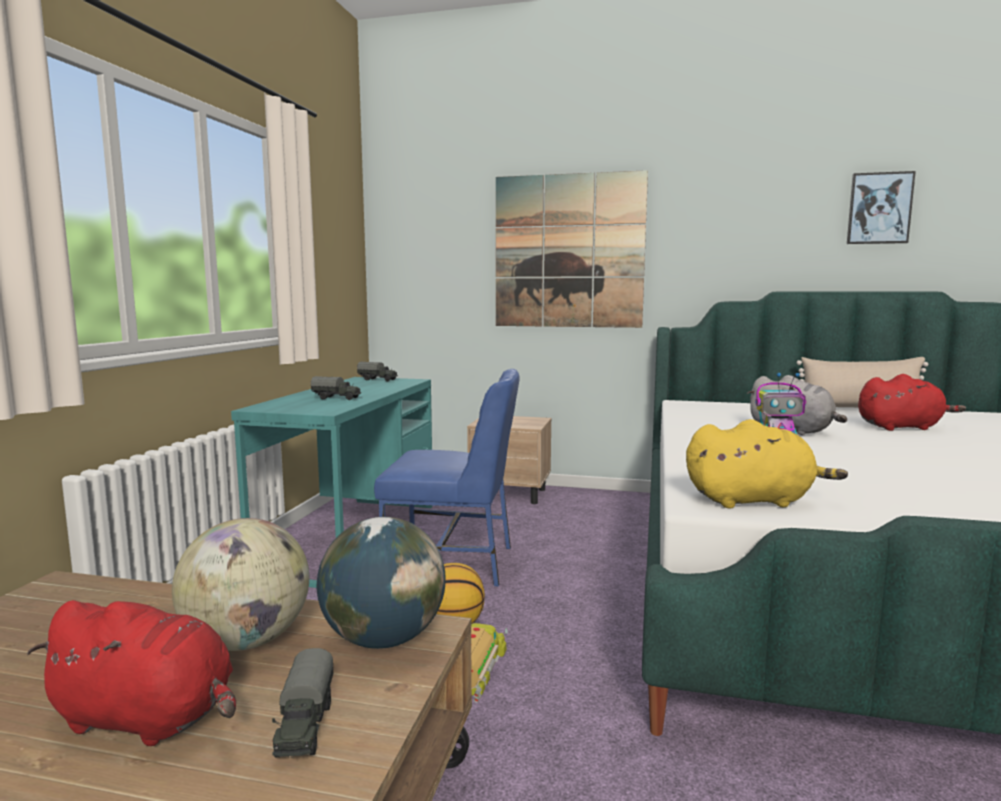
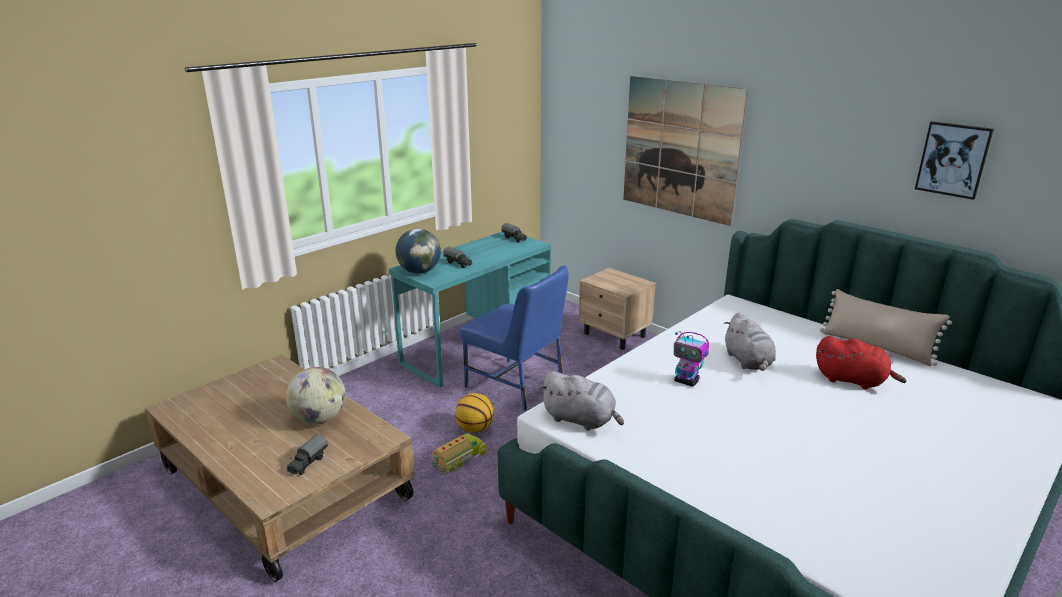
camera: 30 degrees right, 15 degrees up
red plush toy [27,600,236,746] -> none
globe [317,517,446,649] -> globe moved to [396,229,441,274]
yellow plush toy [686,419,848,509] -> grey plush toy [539,371,624,431]

